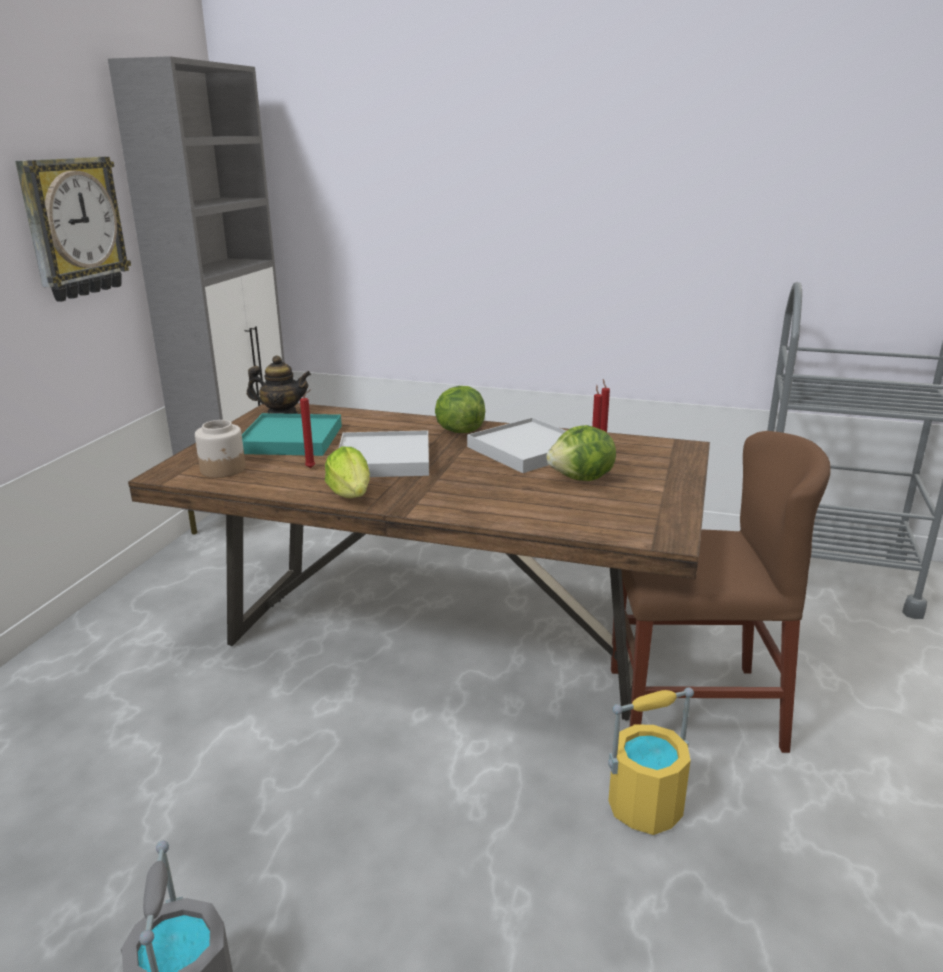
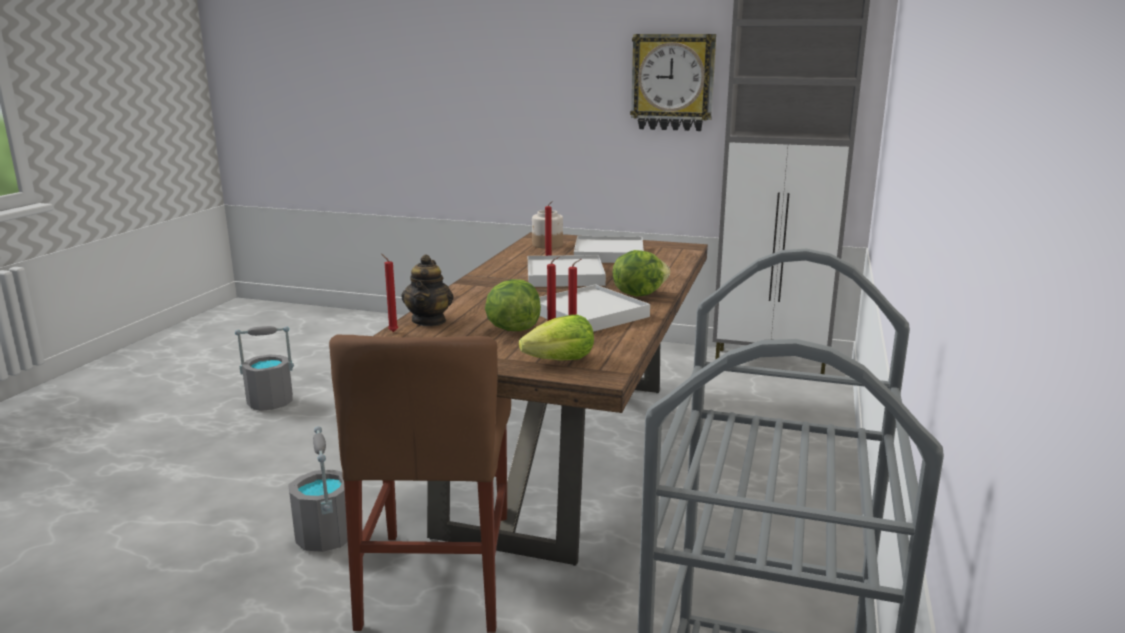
camera: 90 degrees right, 5 degrees down
turquoise tray [242,413,342,456] -> white tray [574,236,644,263]
teapot [247,355,311,414] -> teapot moved to [401,254,454,326]
lettuce [325,447,370,498] -> lettuce moved to [519,315,594,361]
yellow bucket [608,687,694,835] -> grey bucket [288,426,348,552]
none -> red candle [381,254,398,332]

